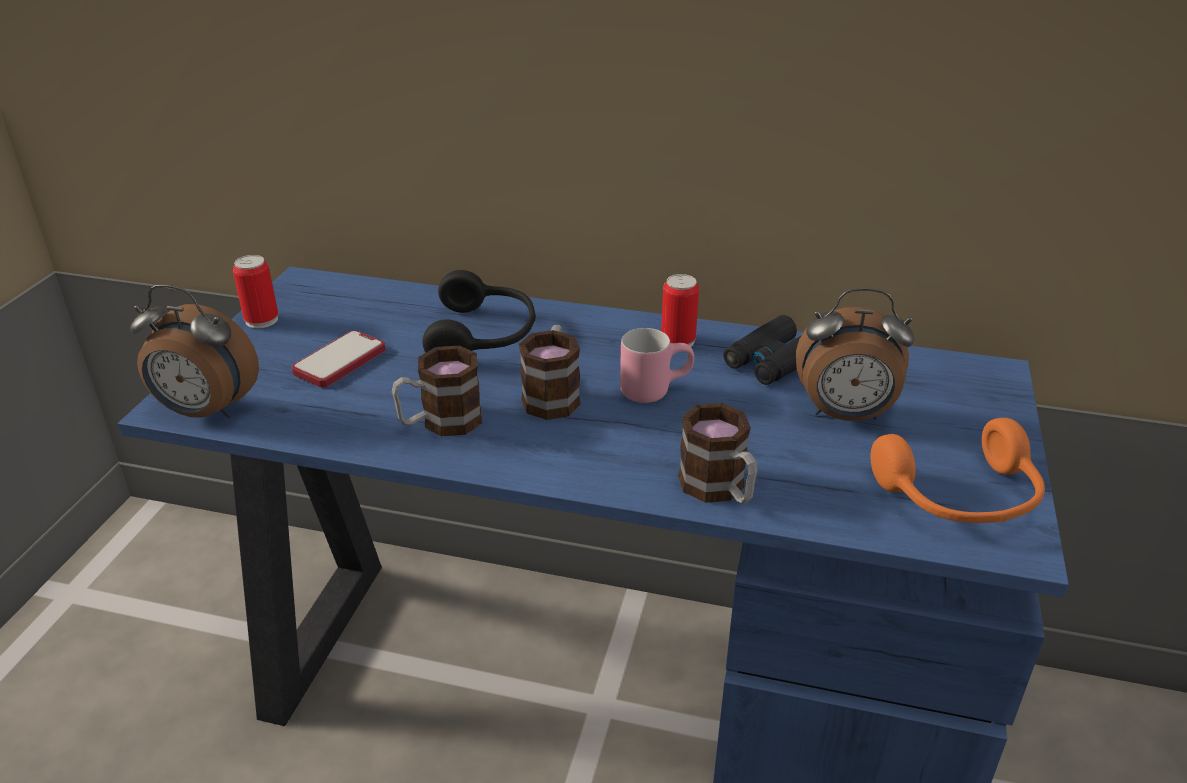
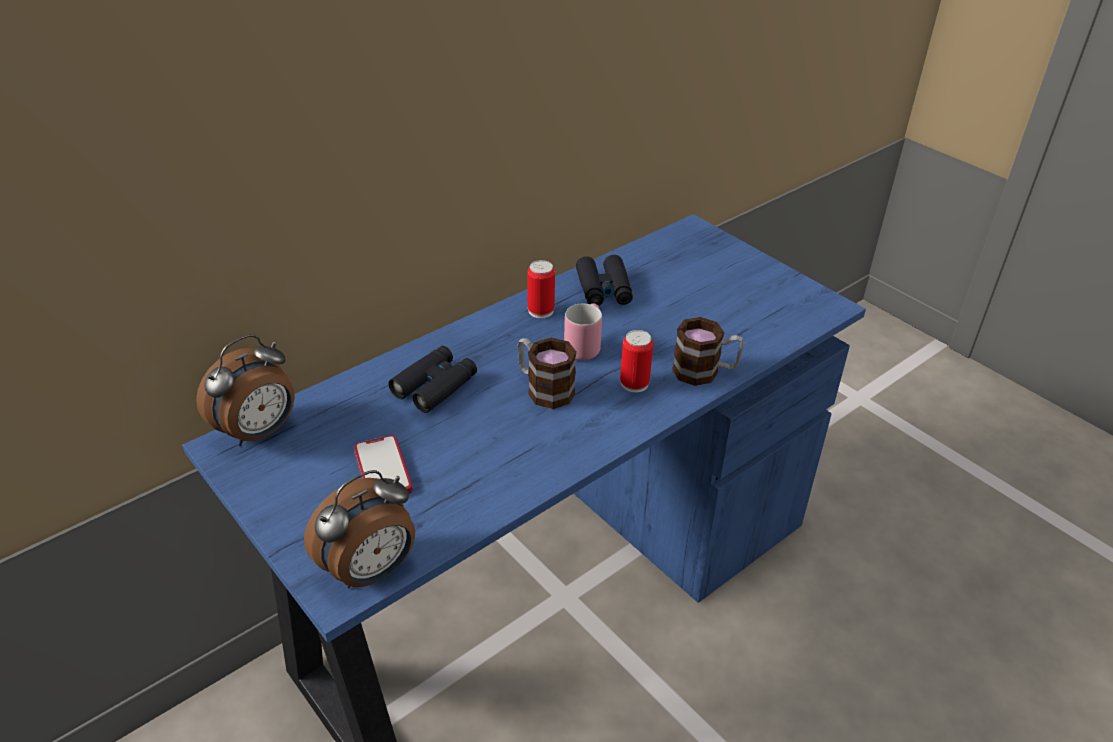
camera: 55 degrees left, 5 degrees up
can [233,255,278,328] -> can moved to [620,330,653,393]
mug [392,345,482,436] -> none
black headphones [423,270,536,353] -> black binoculars [388,346,477,413]
alarm clock [796,288,914,421] -> alarm clock moved to [196,335,295,446]
orange headphones [870,418,1045,523] -> none

